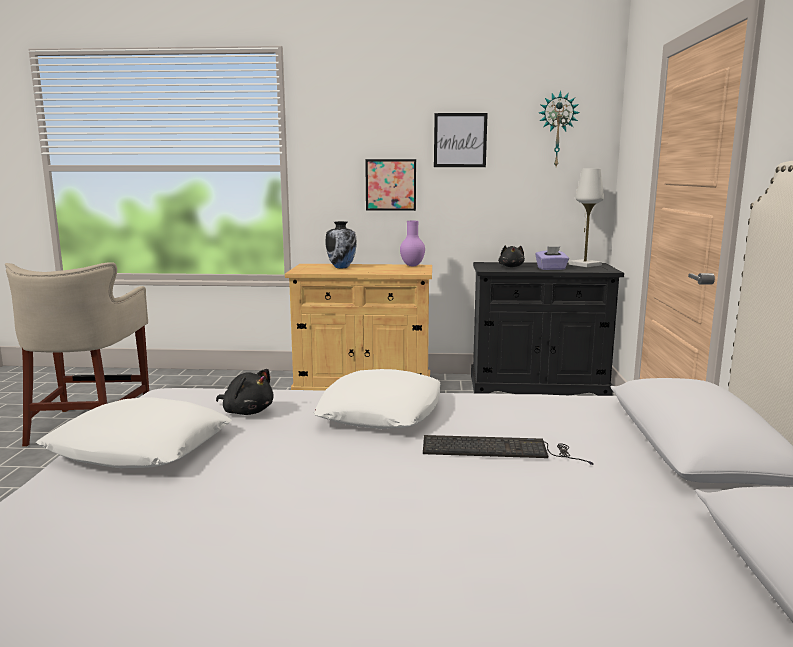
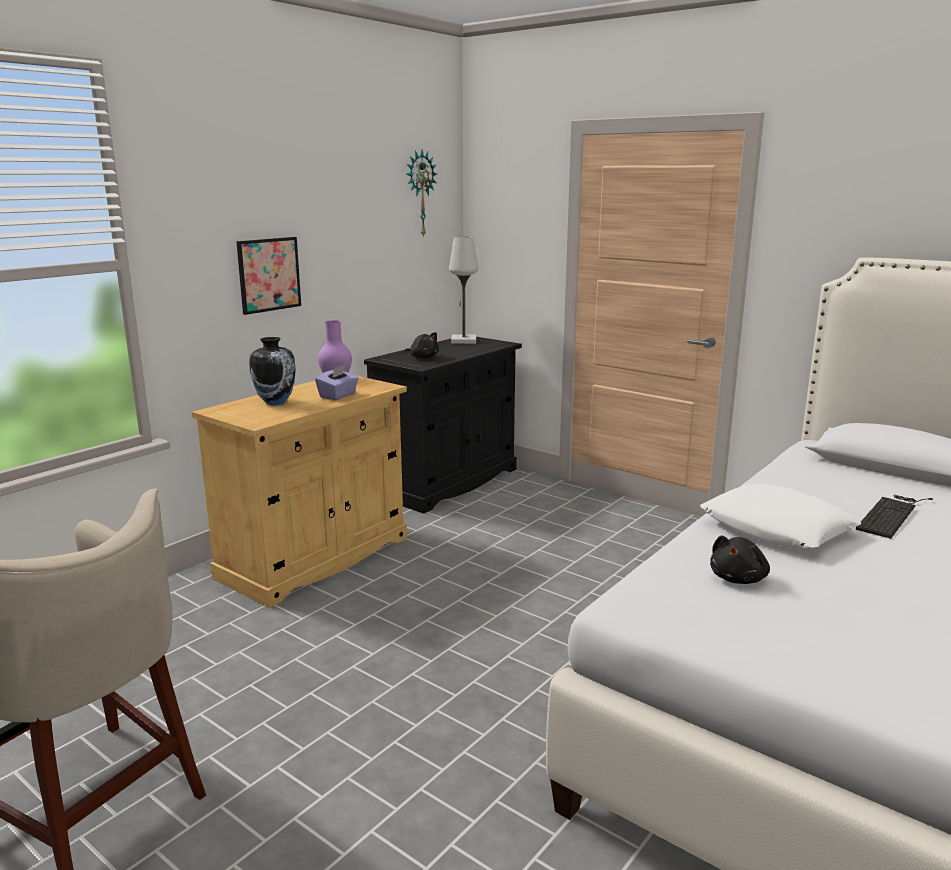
camera: 55 degrees left, 5 degrees up
white pillow [35,397,232,468] -> none
black plush toy [216,369,274,415] -> black plush toy turned 150 degrees clockwise [710,535,770,584]
picture [434,113,488,167] -> none
purple tissue box [535,247,569,270] -> purple tissue box moved to [315,364,359,400]

